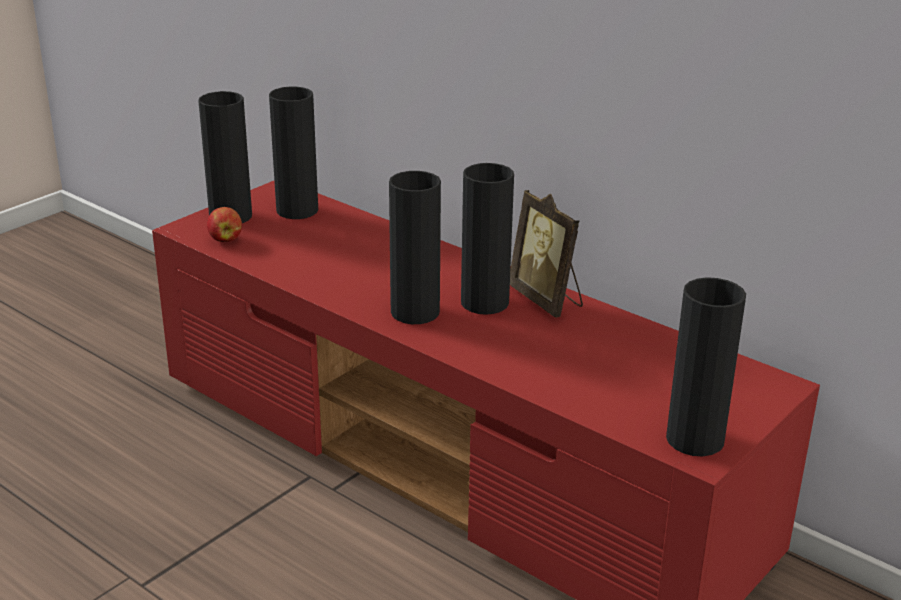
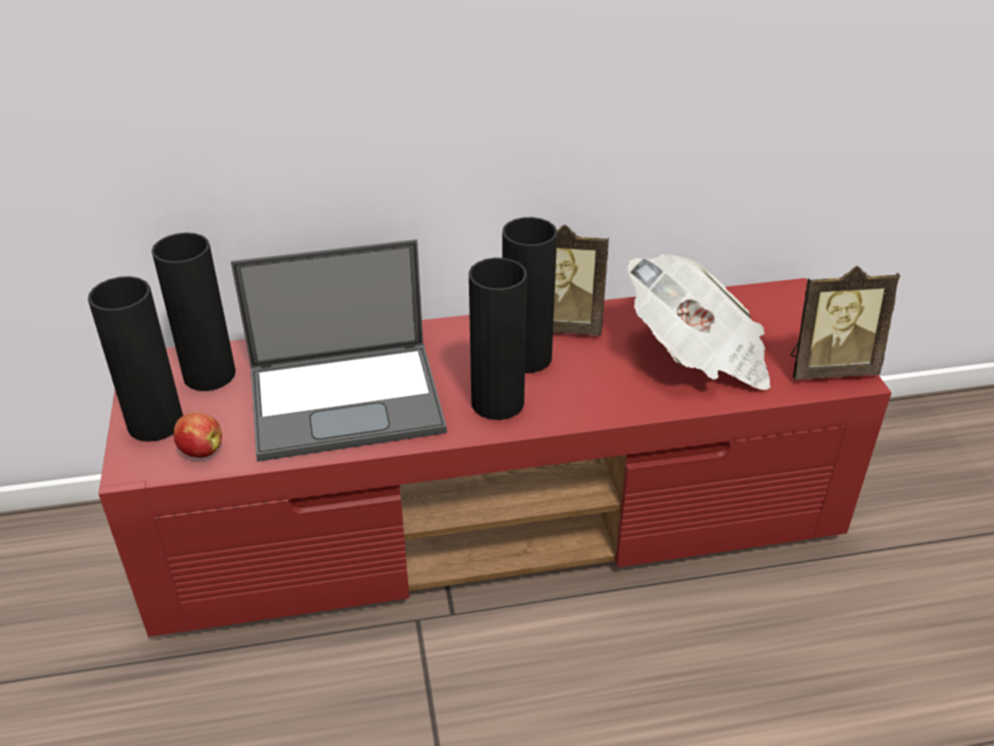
camera: 50 degrees left, 10 degrees up
black vase [666,277,746,456] -> picture frame [791,266,900,380]
none -> laptop [231,239,447,461]
none -> newspaper [627,254,771,390]

